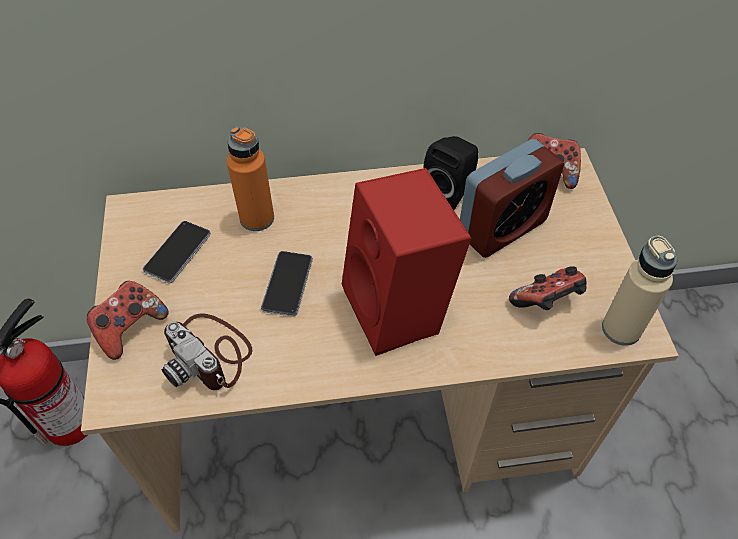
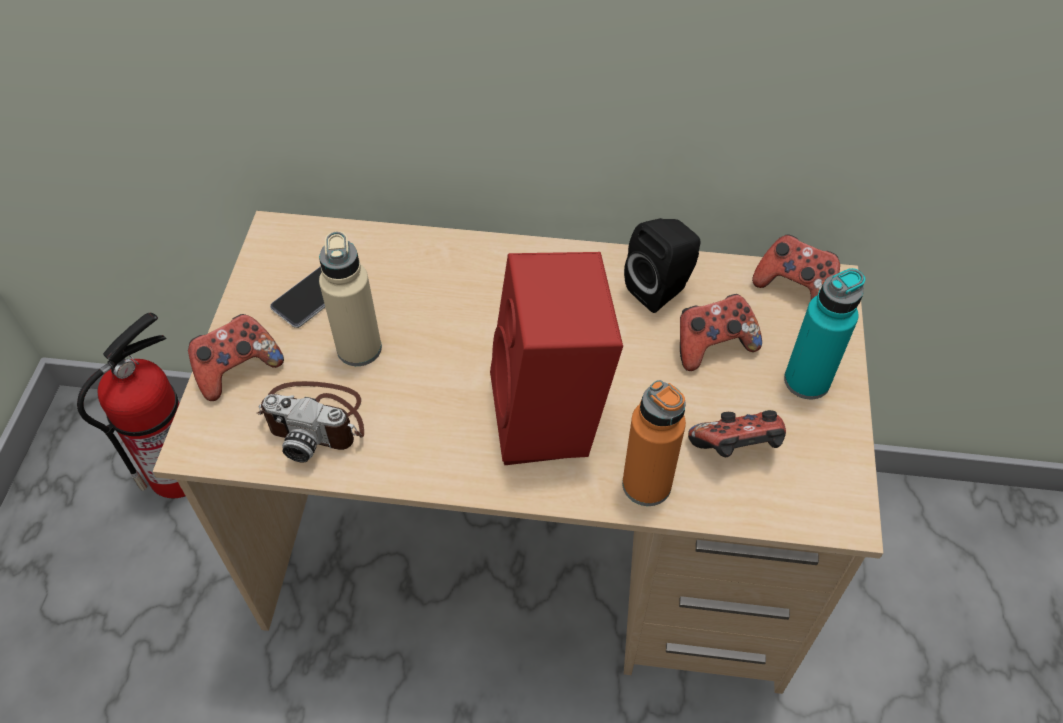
camera: 15 degrees right, 0 degrees up
camera [162,314,252,390] -> camera turned 45 degrees counterclockwise [257,381,364,462]
orange bottle [227,126,274,231] -> orange bottle moved to [622,380,686,506]
phone [261,251,313,316] -> none
alarm clock [460,139,564,258] -> game controller [680,294,762,371]
beige bottle [602,236,677,346] -> beige bottle moved to [319,232,382,366]
none -> turquoise bottle [784,268,865,399]

